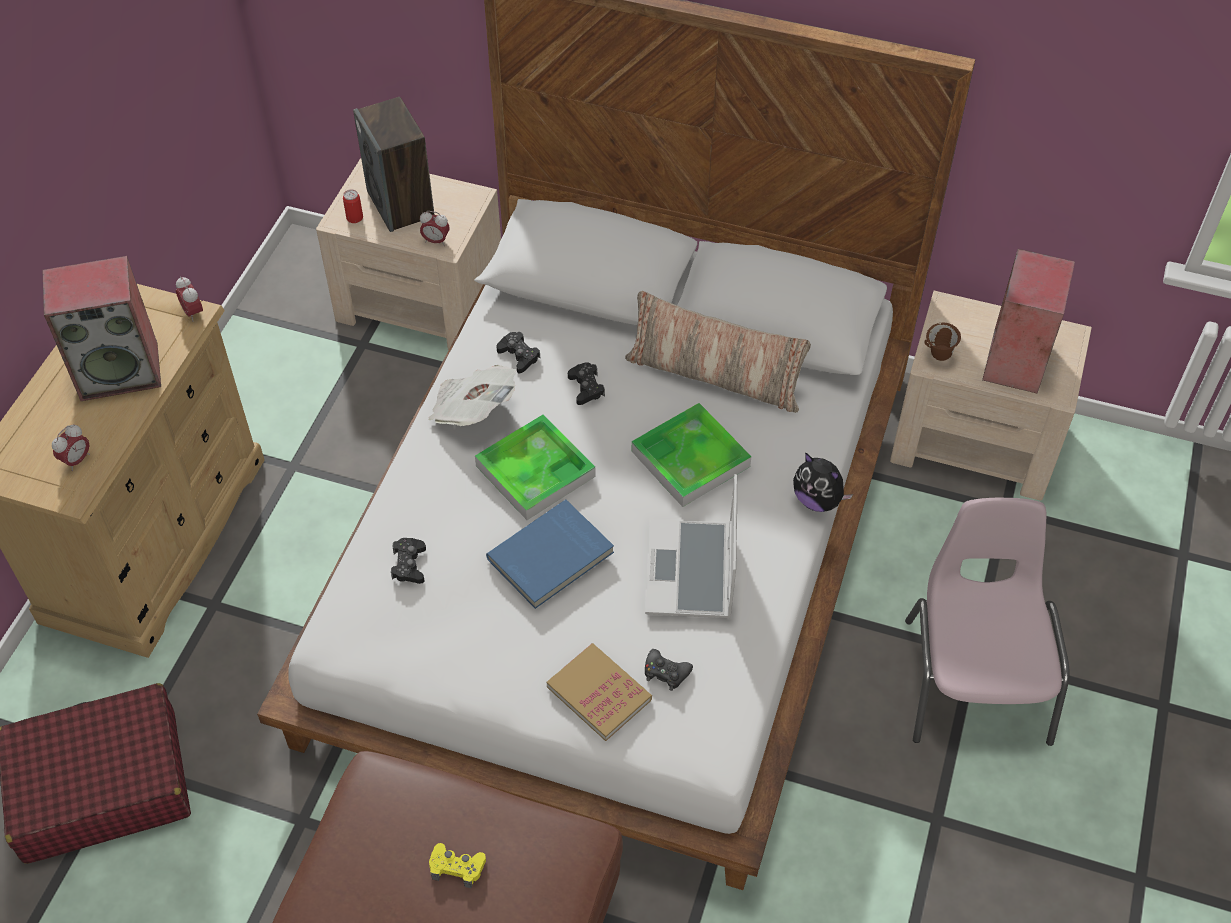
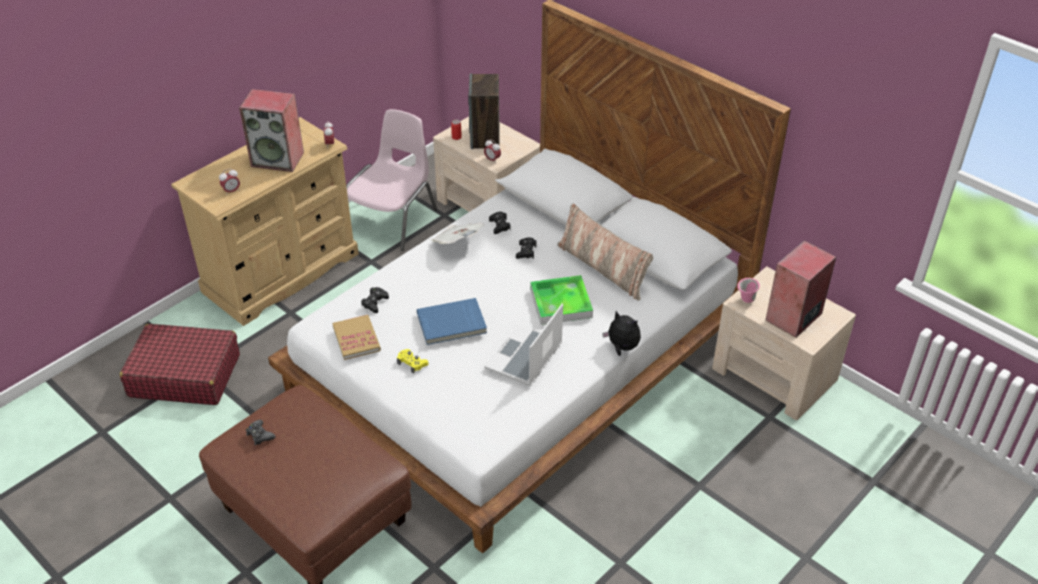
camera: 25 degrees right, 10 degrees down
yellow game controller [429,843,486,888] -> yellow game controller moved to [397,349,428,374]
tray [475,414,596,520] -> none
book [547,644,652,741] -> book moved to [332,315,381,360]
black game controller [645,649,693,691] -> black game controller moved to [246,420,276,445]
plush toy [793,452,853,512] -> plush toy turned 150 degrees clockwise [602,311,641,356]
pink chair [905,498,1070,746] -> pink chair moved to [346,109,437,251]
brown mug [924,323,961,361] -> pink mug [737,278,760,303]

